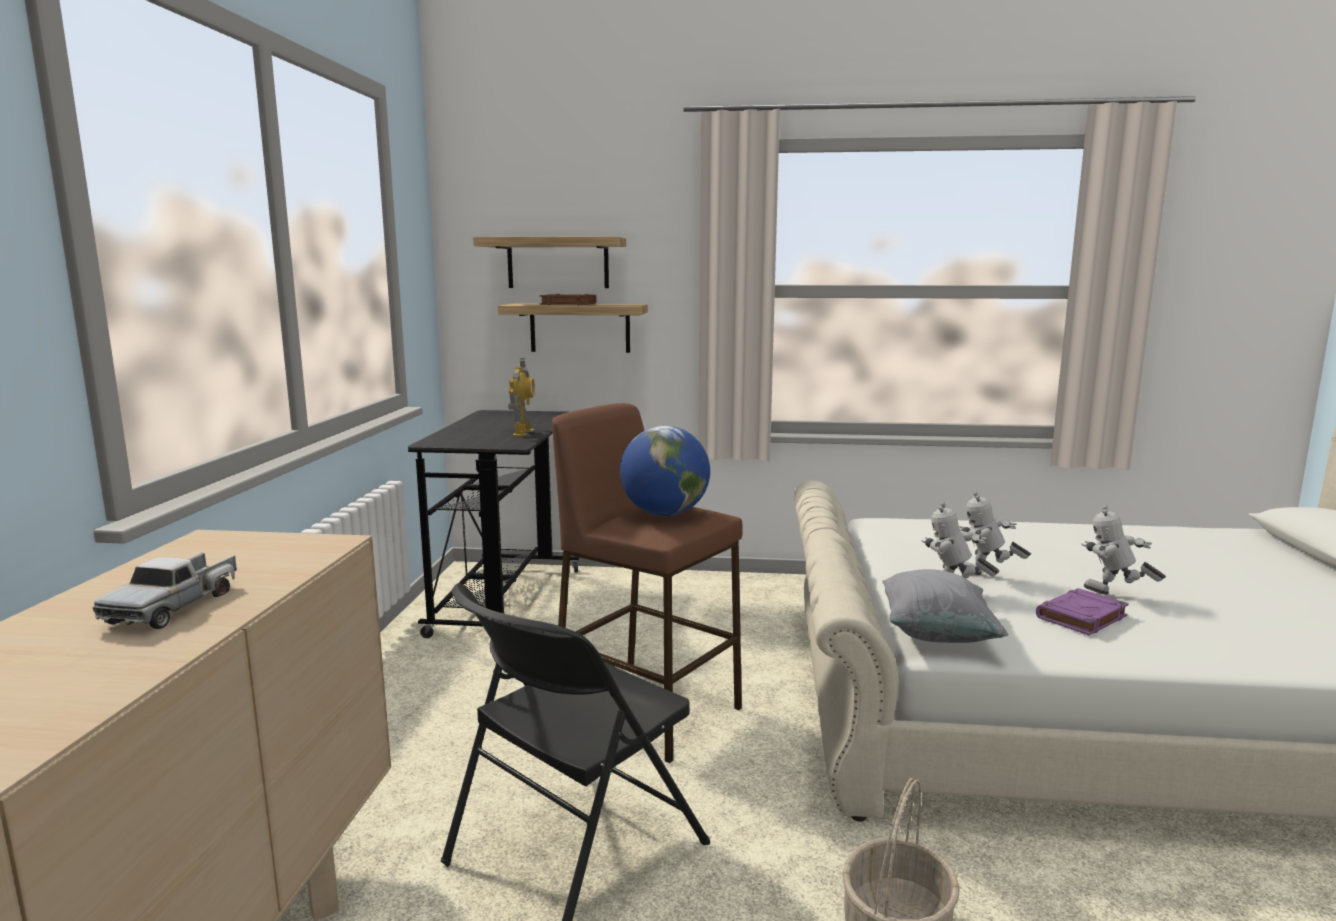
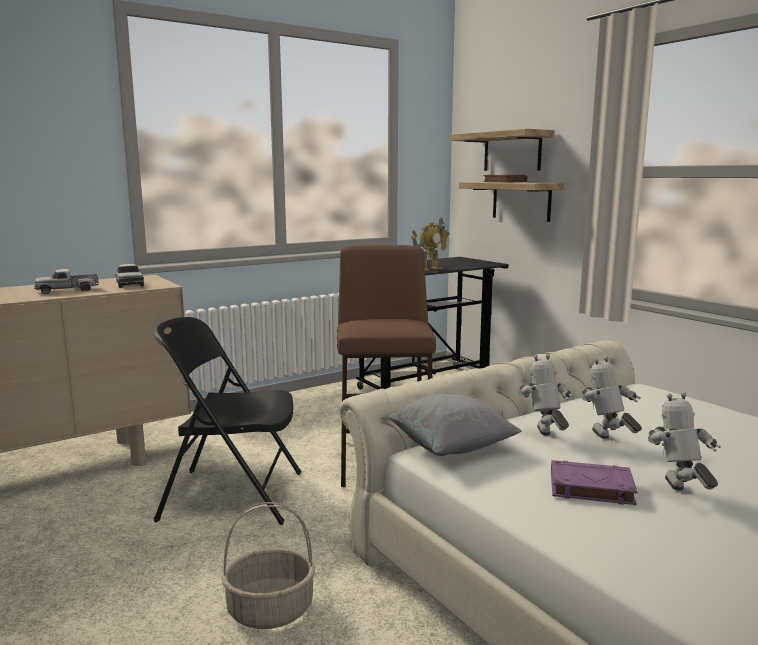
camera: 50 degrees right, 0 degrees up
globe [620,426,710,516] -> none
none -> toy truck [115,264,144,288]

